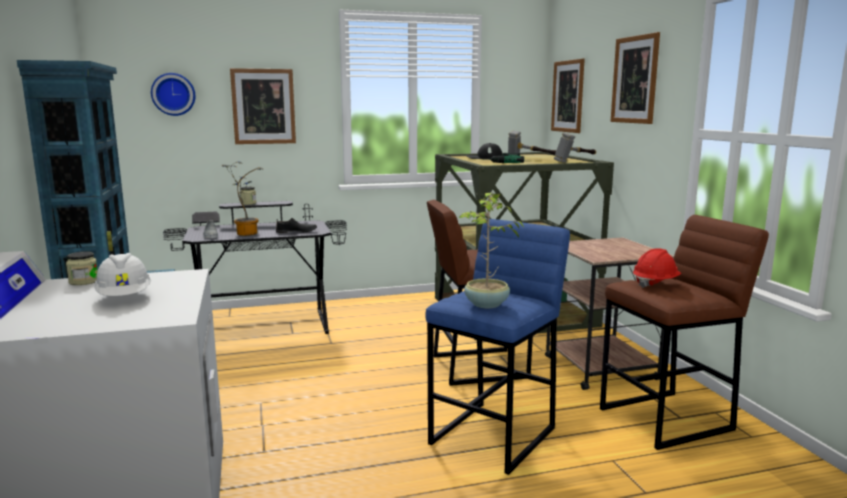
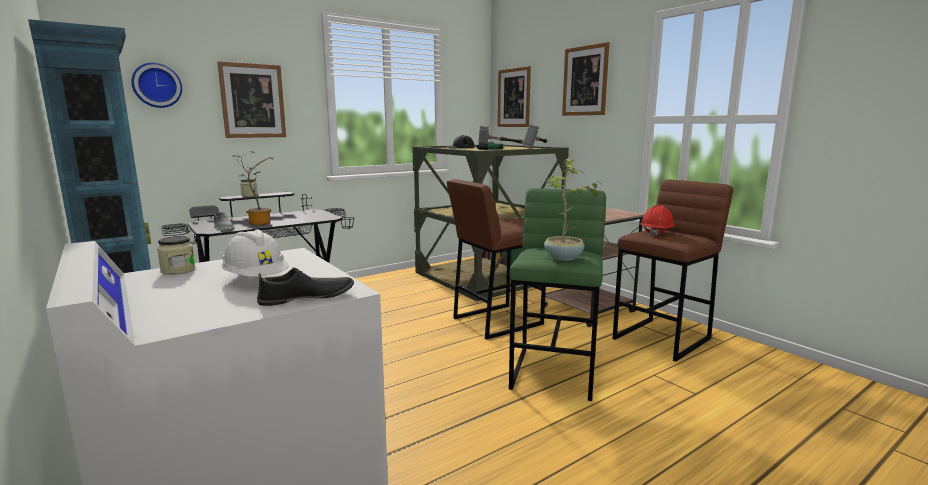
camera: 20 degrees left, 0 degrees up
black shoe [276,218,317,233] -> black shoe moved to [257,268,354,306]
blue stool [425,219,570,475] -> green stool [509,188,606,401]

